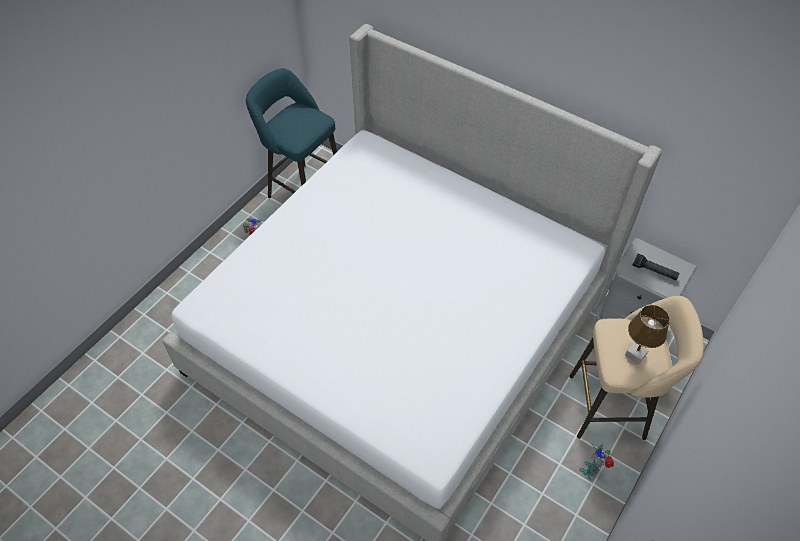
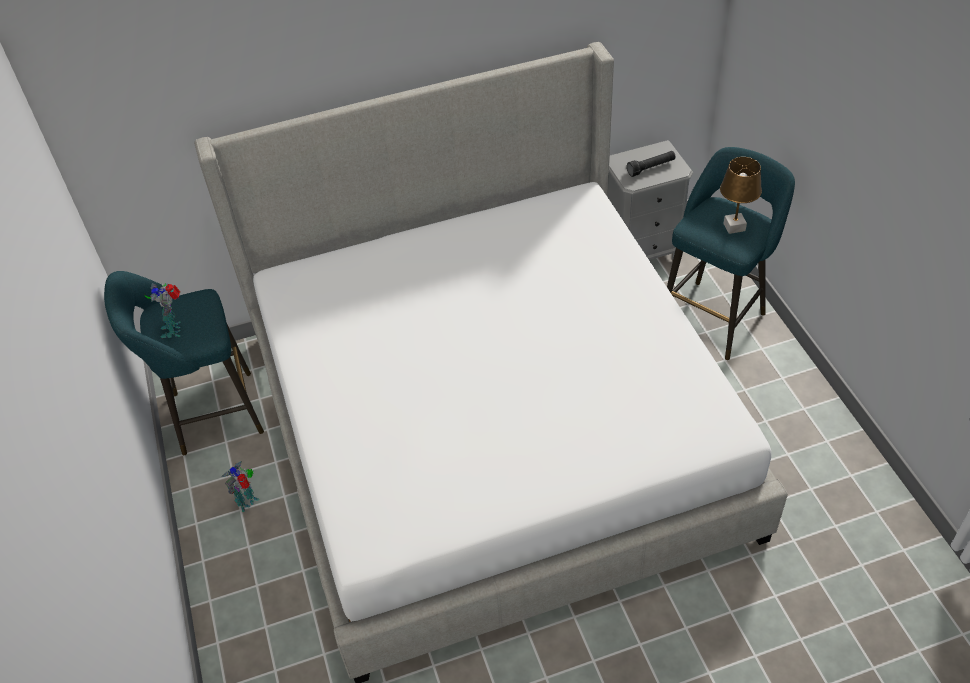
camera: 50 degrees left, 5 degrees down
beige stool [569,296,704,440] -> turquoise stool [667,147,795,360]
toy robot [579,444,614,481] -> toy robot moved to [145,283,181,338]

